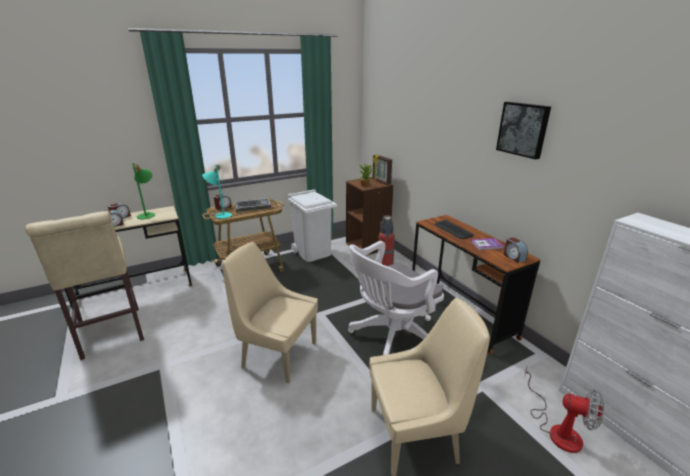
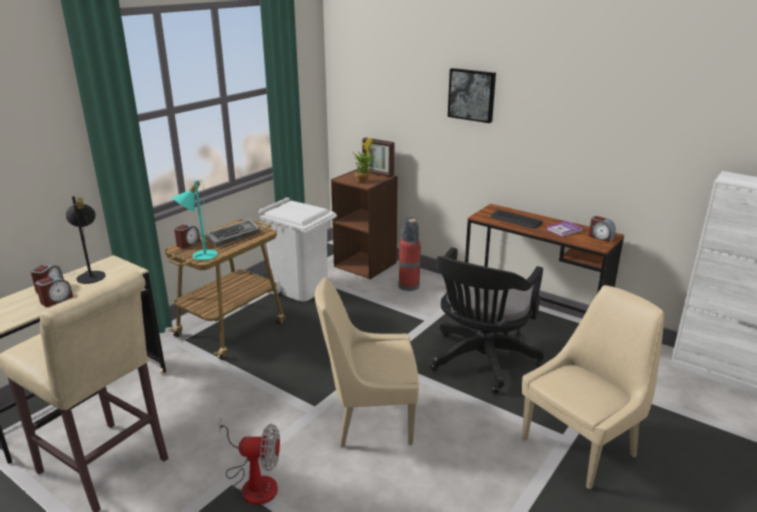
camera: 25 degrees left, 0 degrees up
green table lamp [132,163,155,219] -> black table lamp [65,196,106,284]
white office chair [348,241,444,355] -> black office chair [430,247,544,394]
picture [496,102,551,160] -> picture moved to [448,68,496,123]
fan [525,367,604,453] -> fan moved to [218,417,280,505]

